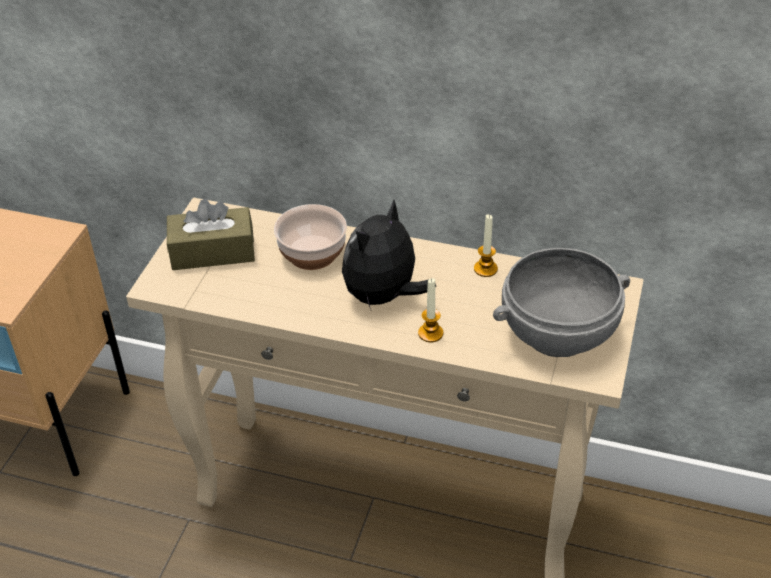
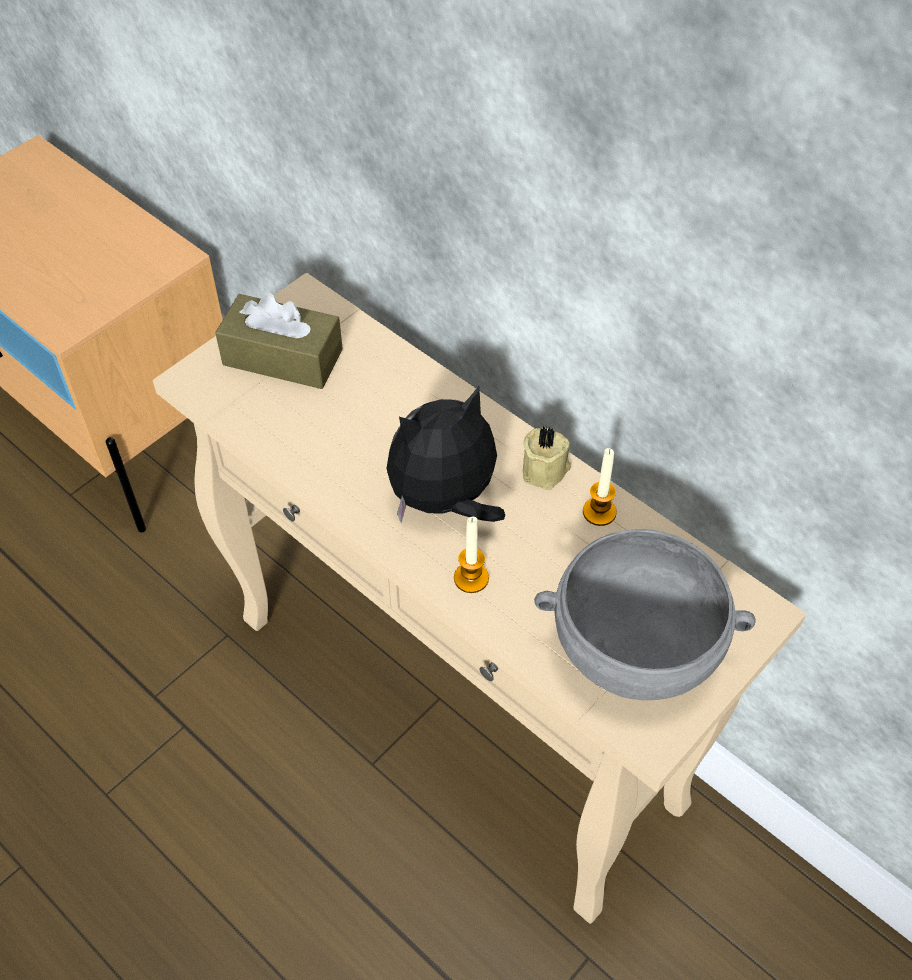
camera: 25 degrees right, 10 degrees up
bowl [274,204,347,270] -> none
none -> beige candle [523,426,571,490]

